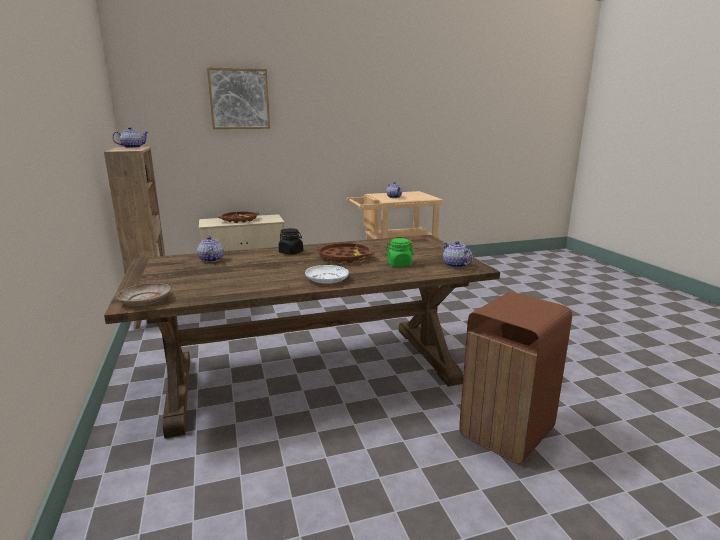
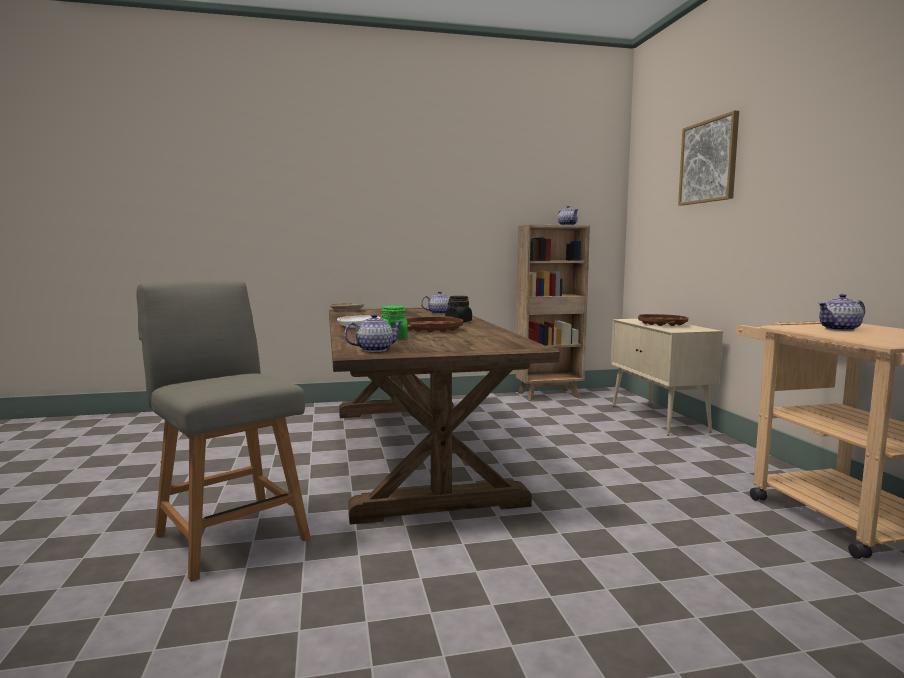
camera: 95 degrees right, 10 degrees down
brown trash can [459,292,572,464] -> grey chair [137,280,311,582]

